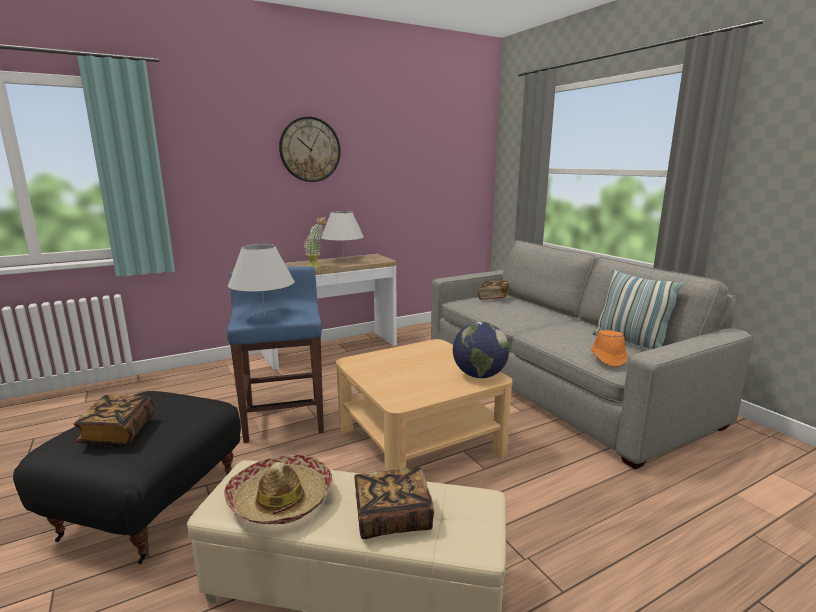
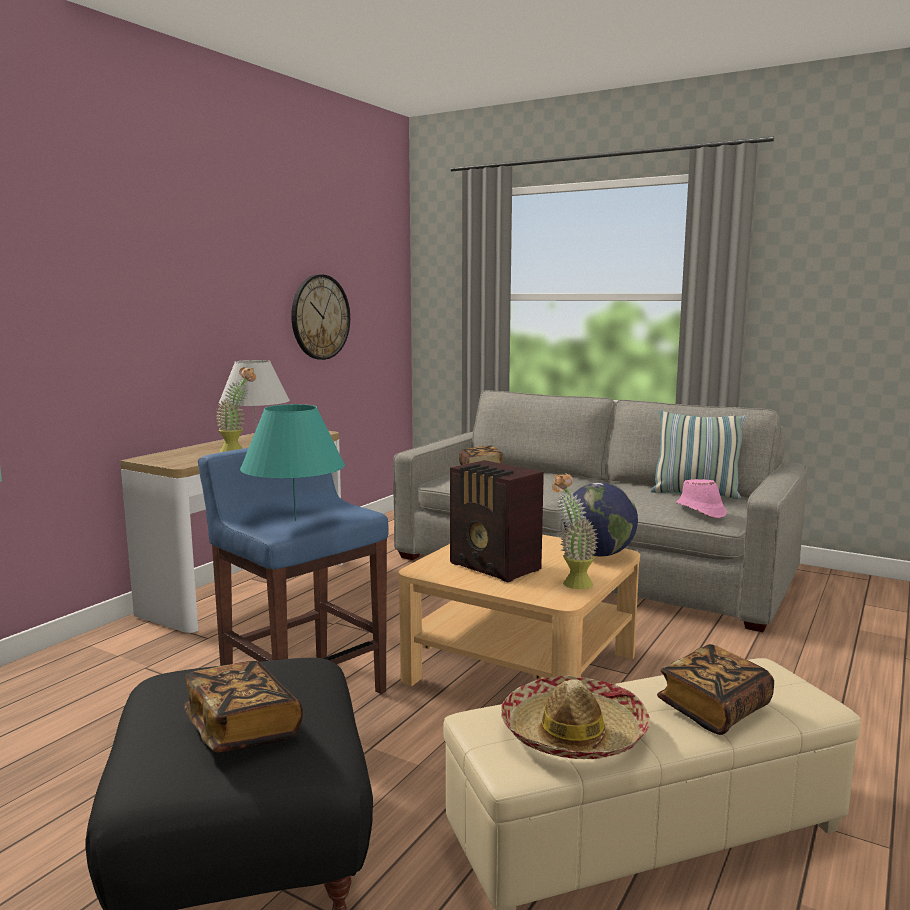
camera: 30 degrees left, 5 degrees down
white table lamp [228,244,295,317] -> turquoise table lamp [240,404,345,521]
wall clock [279,117,341,182] -> wall clock moved to [291,274,350,360]
orange hat [591,330,628,367] -> pink hat [676,479,727,518]
none -> radio [450,460,544,582]
none -> potted plant [552,473,599,589]

